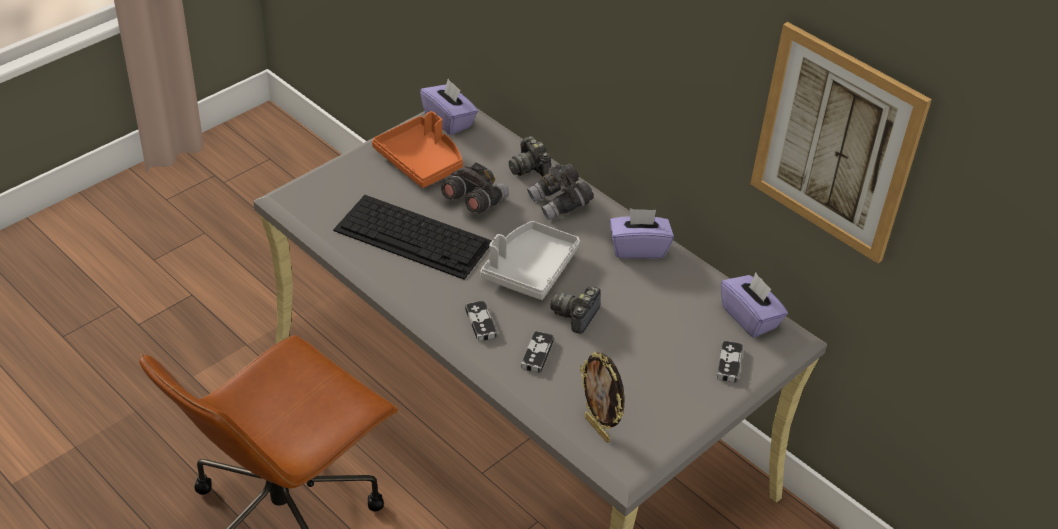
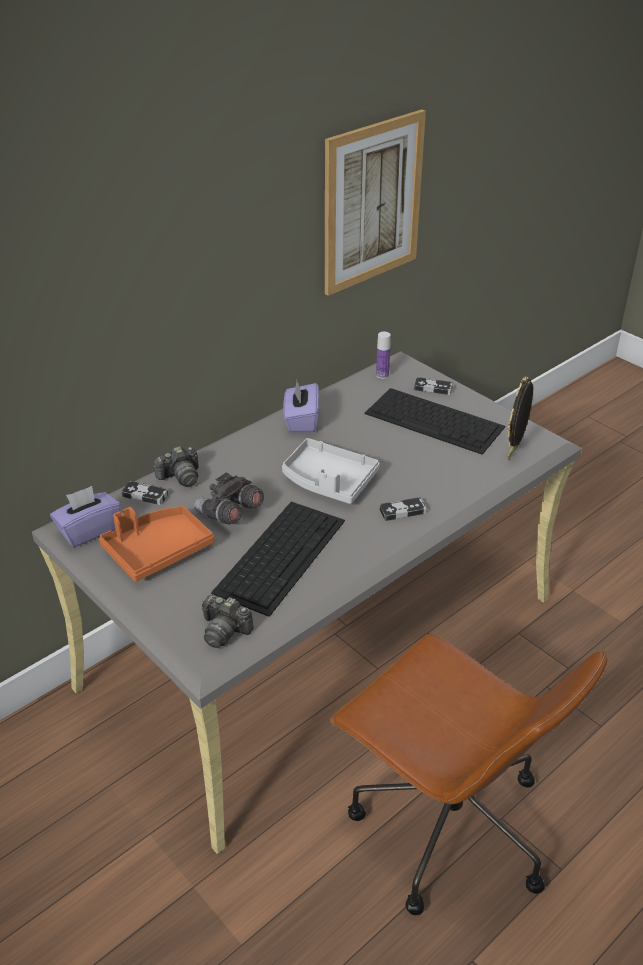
camera: 85 degrees left, 5 degrees down
game controller [521,331,554,373] -> game controller moved to [121,481,168,505]
grey binoculars [527,164,594,220] -> none
camera [550,286,601,334] -> camera moved to [202,595,254,648]
picture frame [580,352,625,442] -> picture frame turned 150 degrees clockwise [507,377,533,459]
purple tissue box [721,273,788,338] -> bottle [376,331,391,379]
none -> keyboard [365,388,505,455]

